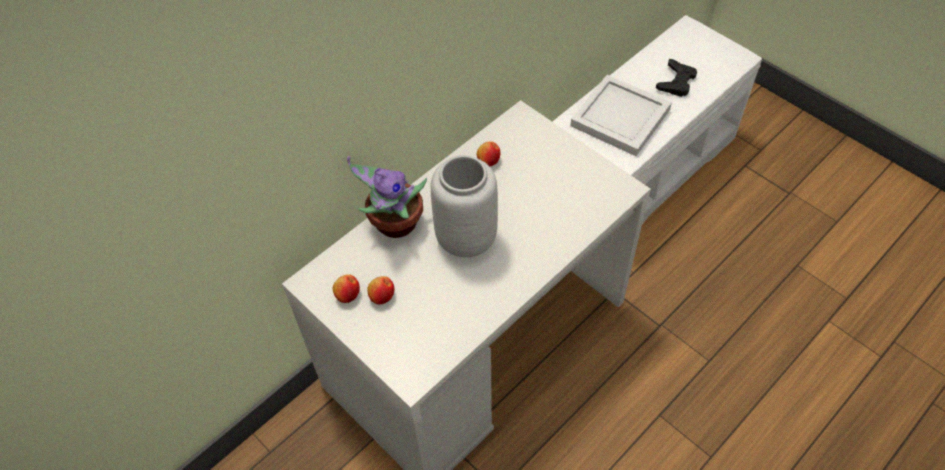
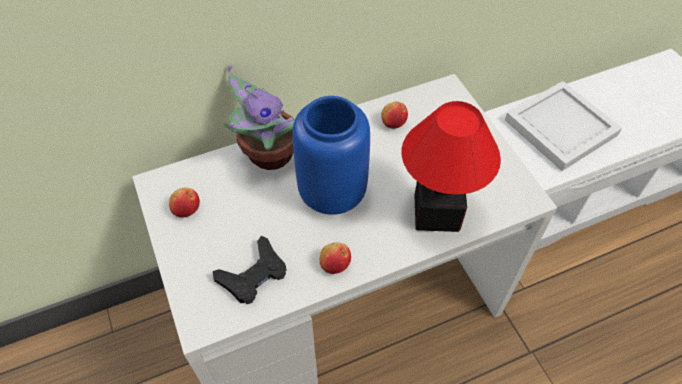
camera: 20 degrees right, 0 degrees up
apple [367,276,395,304] -> apple moved to [320,242,351,274]
grey vase [431,155,498,257] -> blue vase [292,96,370,215]
black game controller [656,59,697,97] -> black game controller moved to [213,236,287,304]
none -> table lamp [402,101,501,232]

